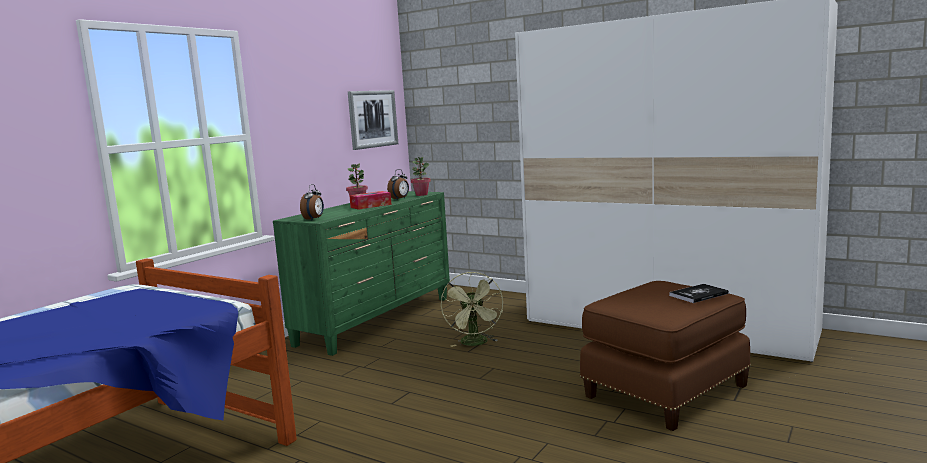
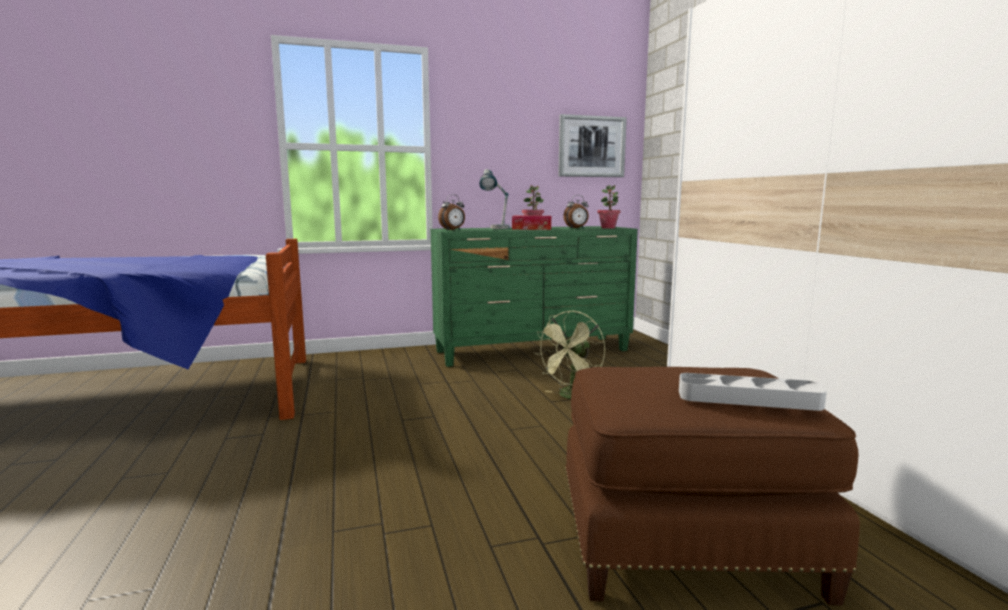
camera: 40 degrees right, 0 degrees up
book [669,284,729,303] -> grey tray [679,373,827,411]
none -> table lamp [479,169,510,229]

